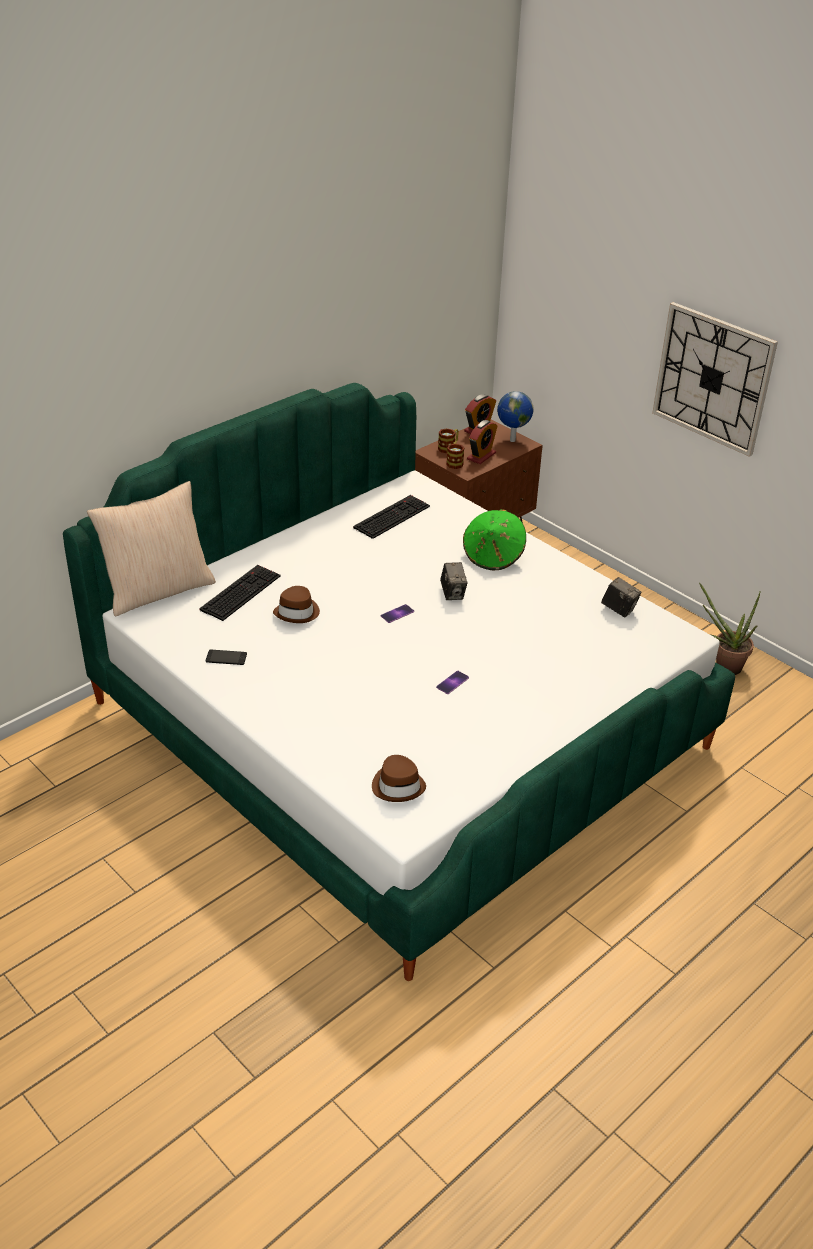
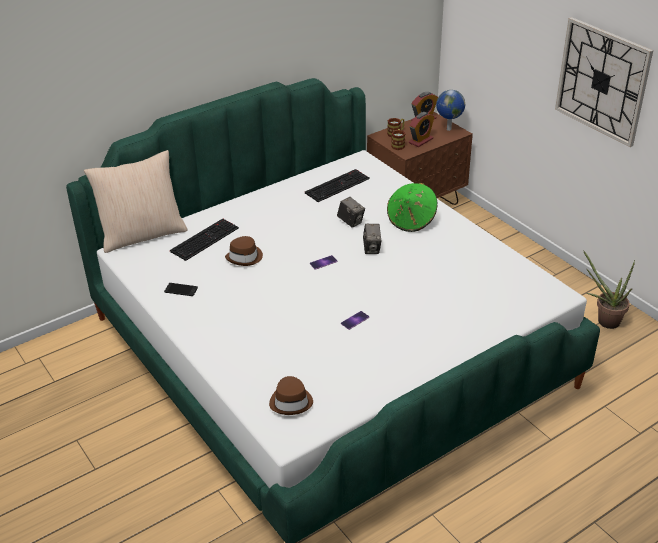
camera: 10 degrees right, 0 degrees up
camera [601,577,642,617] -> camera moved to [337,197,365,228]

